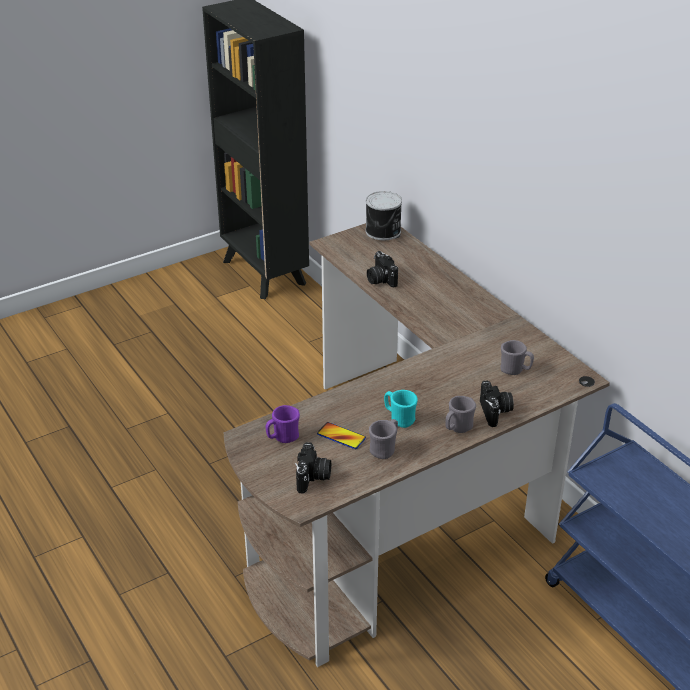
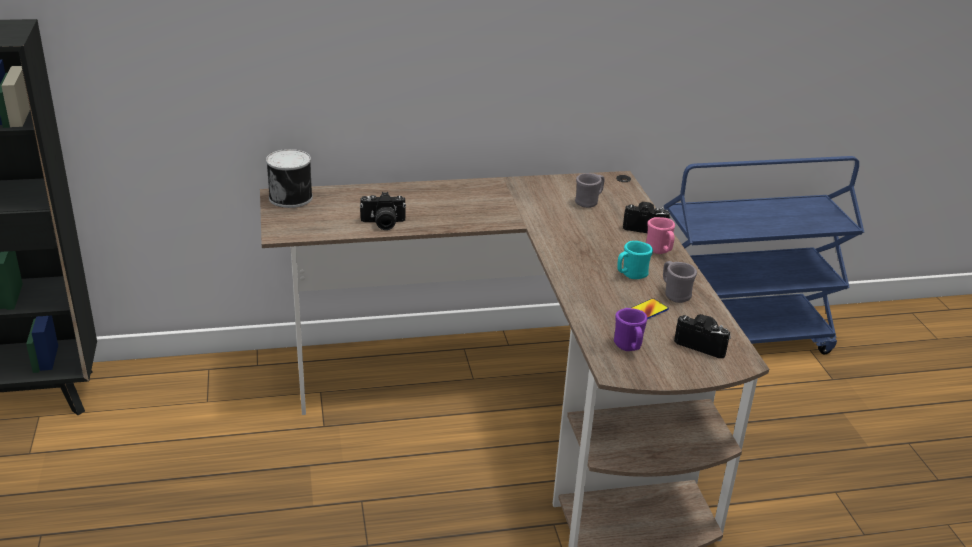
camera: 70 degrees left, 5 degrees down
grey mug [446,396,476,433] -> pink mug [646,217,675,254]

